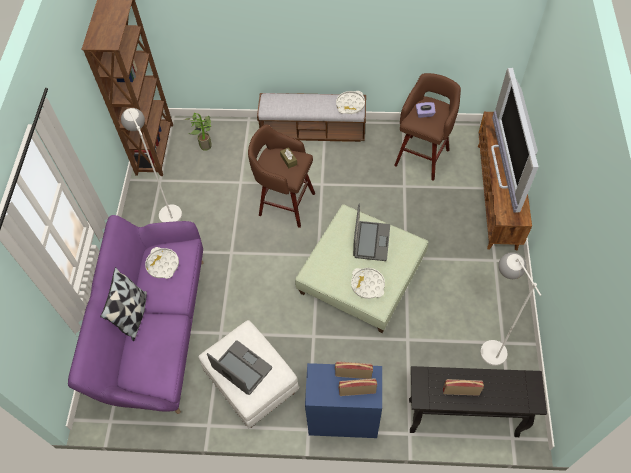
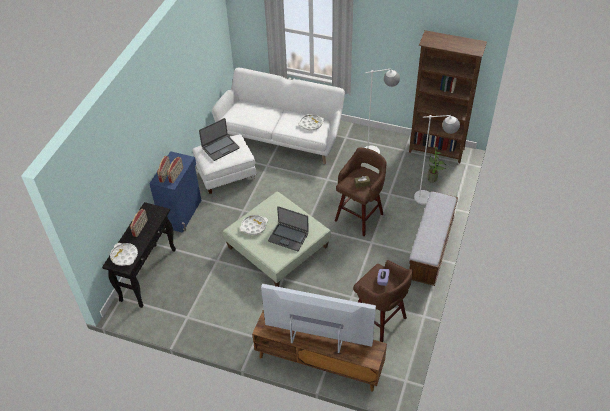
camera: 105 degrees right, 10 degrees down
purple sofa [68,215,204,414] -> white sofa [212,68,345,164]
pillow [100,267,147,341] -> none
white tray [336,91,365,114] -> white tray moved to [110,243,138,266]
white floor lamp [480,252,541,366] -> white floor lamp moved to [414,115,460,205]

